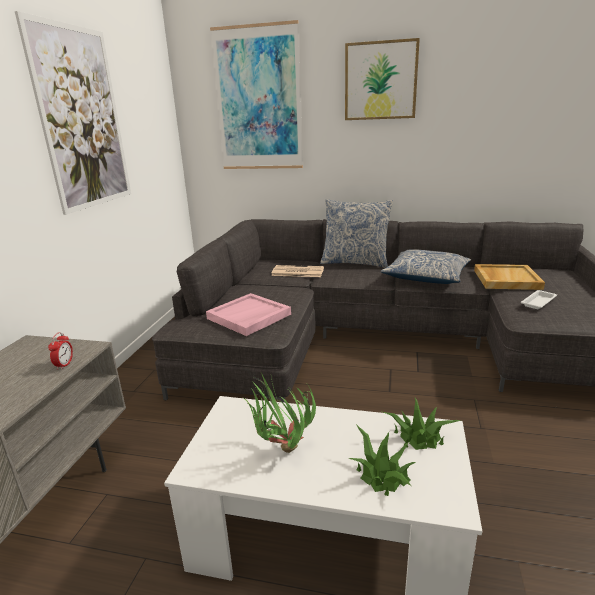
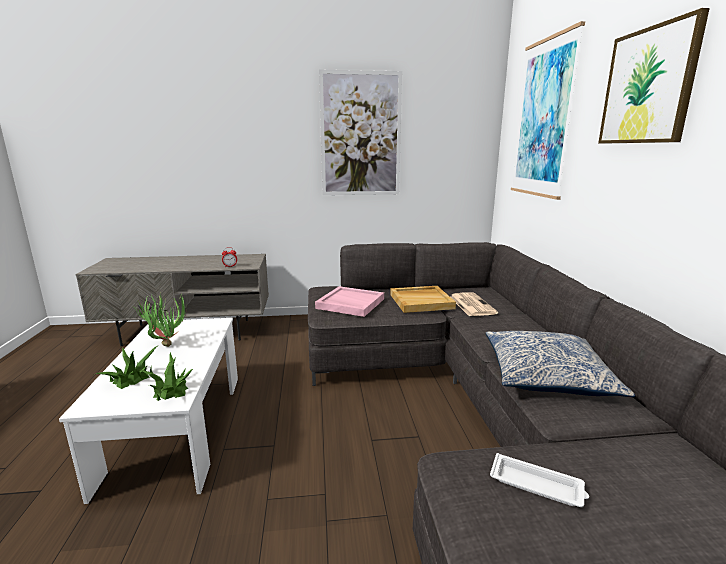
camera: 70 degrees right, 5 degrees down
pillow [320,199,393,268] -> none
beige tray [474,264,545,290] -> beige tray moved to [390,286,456,313]

